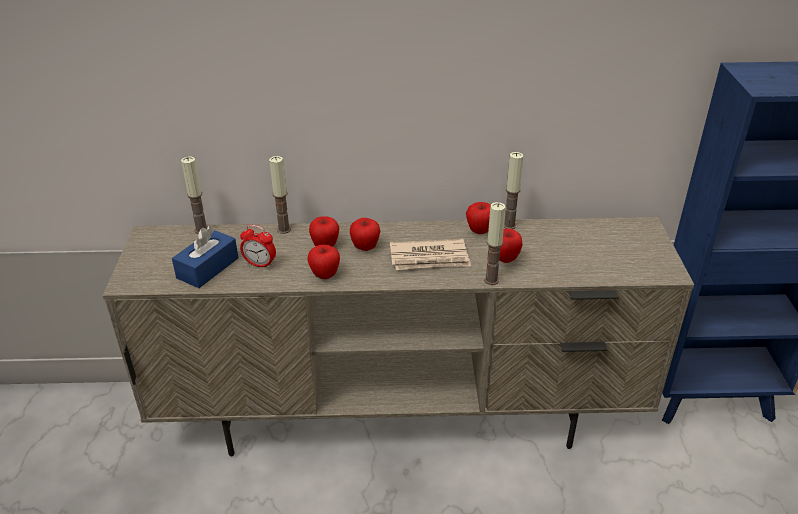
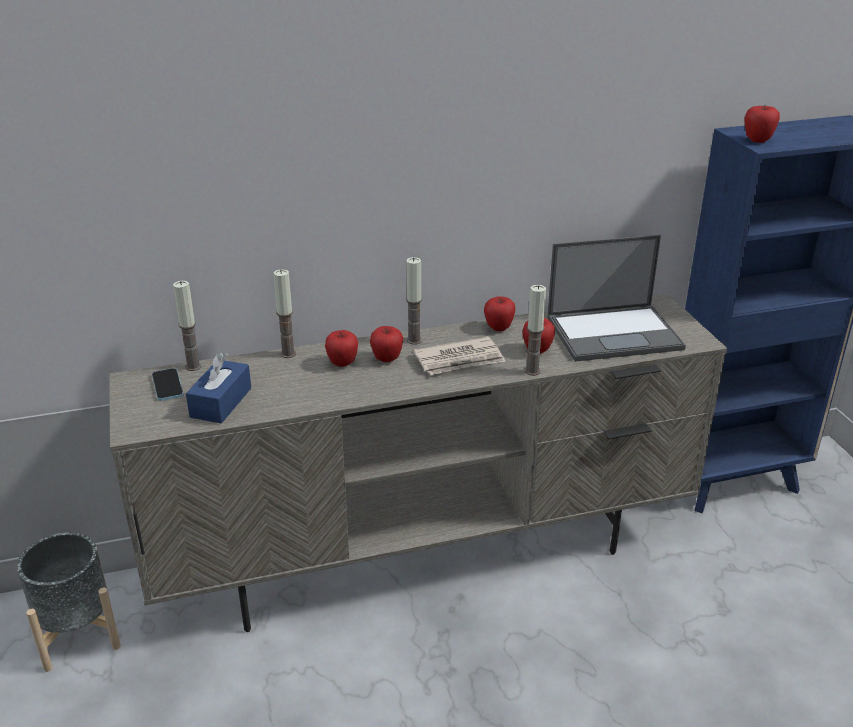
camera: 15 degrees left, 5 degrees down
alarm clock [240,225,276,269] -> none
apple [307,245,340,279] -> apple moved to [744,105,780,143]
candle [504,152,523,229] -> candle moved to [406,257,422,345]
none -> grey planter [17,532,121,672]
none -> phone [152,368,184,401]
none -> laptop [547,235,686,362]

